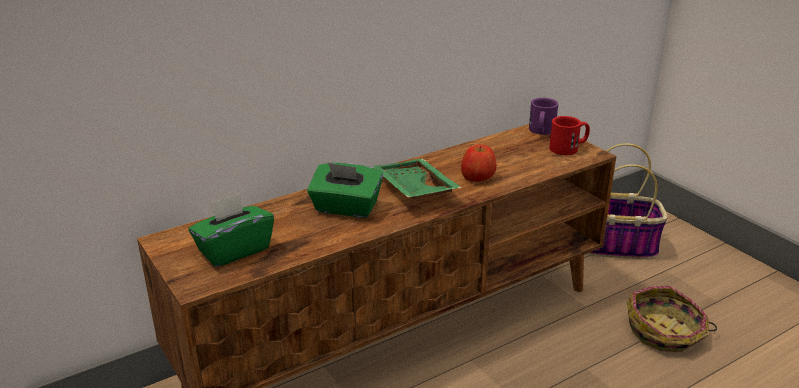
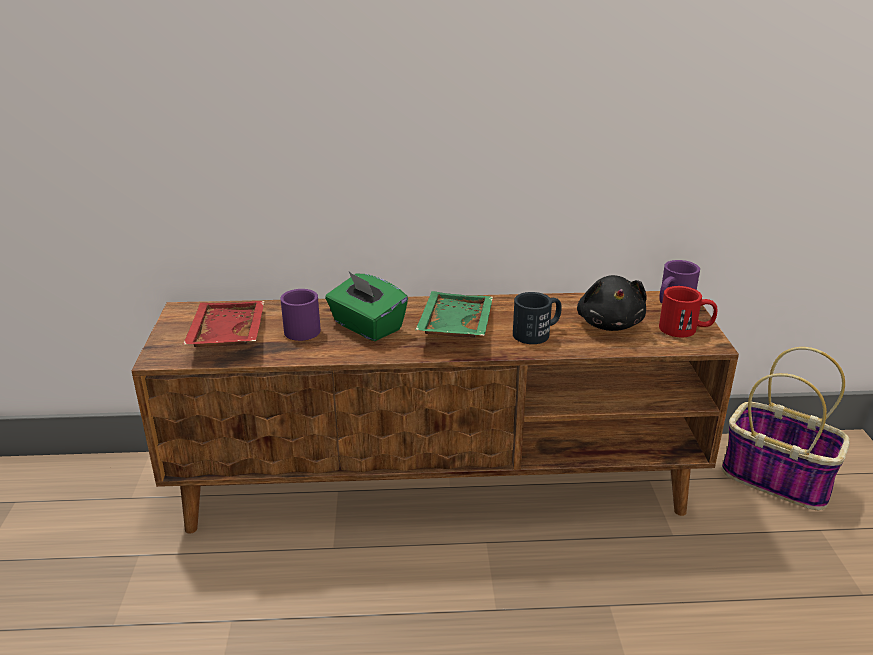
camera: 30 degrees right, 0 degrees up
green tissue box [189,193,274,267] -> red tray [183,301,264,347]
apple [461,145,497,182] -> black mug [513,292,562,344]
basket [627,286,717,352] -> none
none -> purple mug [280,289,321,341]
none -> black plush toy [577,275,647,331]

